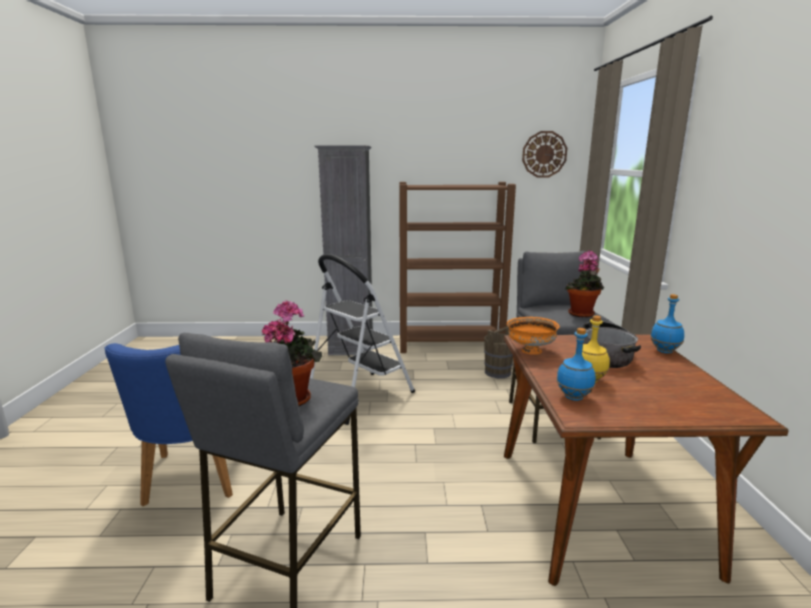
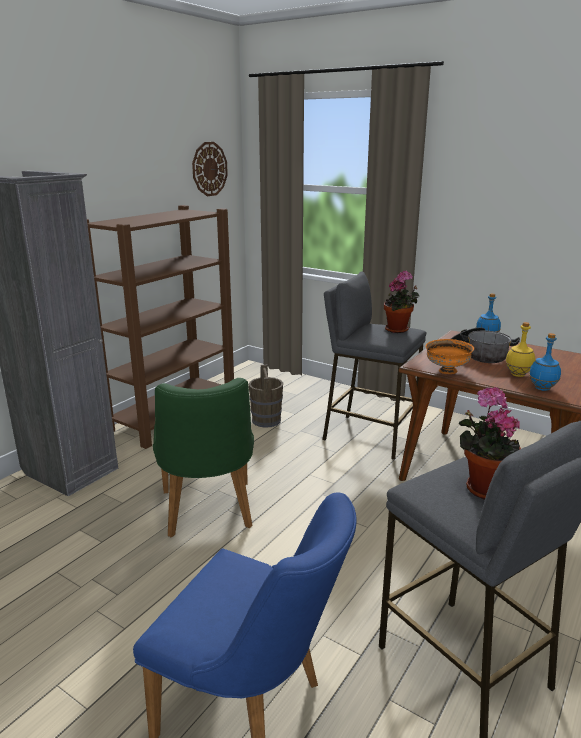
camera: 55 degrees left, 5 degrees up
step ladder [310,254,415,425] -> green chair [153,378,254,538]

